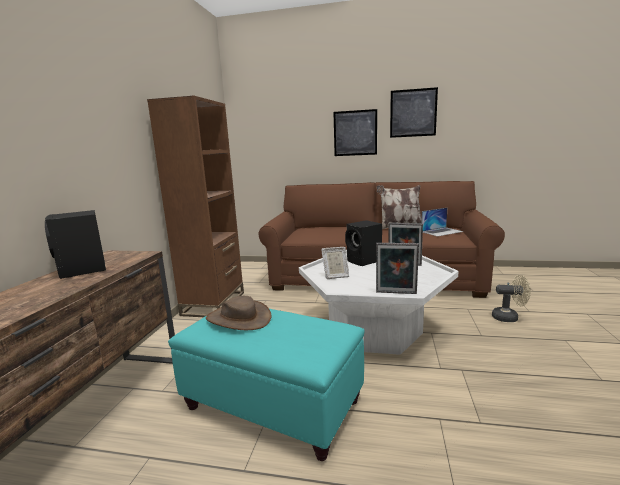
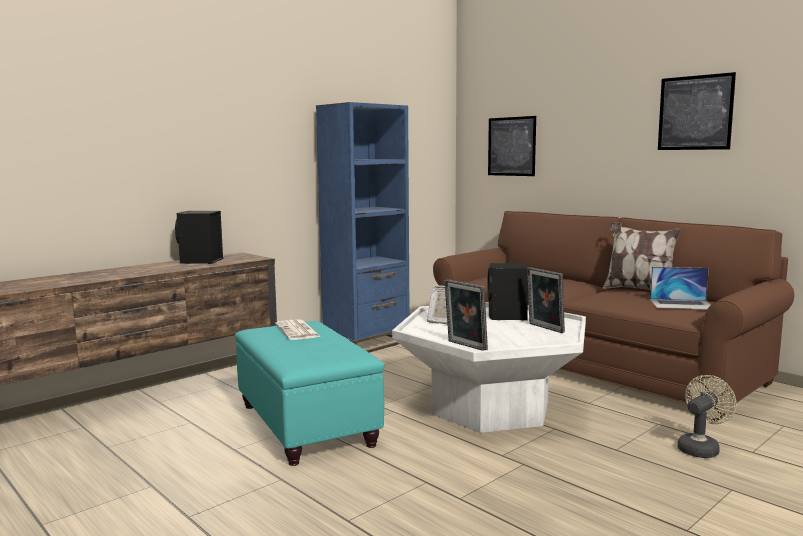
camera: 35 degrees right, 5 degrees down
brown bookcase [147,95,244,317] -> blue bookcase [316,102,410,352]
brown hat [206,296,271,330] -> newspaper [275,319,321,340]
picture [333,109,377,156] -> picture moved to [488,116,536,176]
beige fan [492,275,531,322] -> beige fan turned 90 degrees counterclockwise [678,375,736,458]

